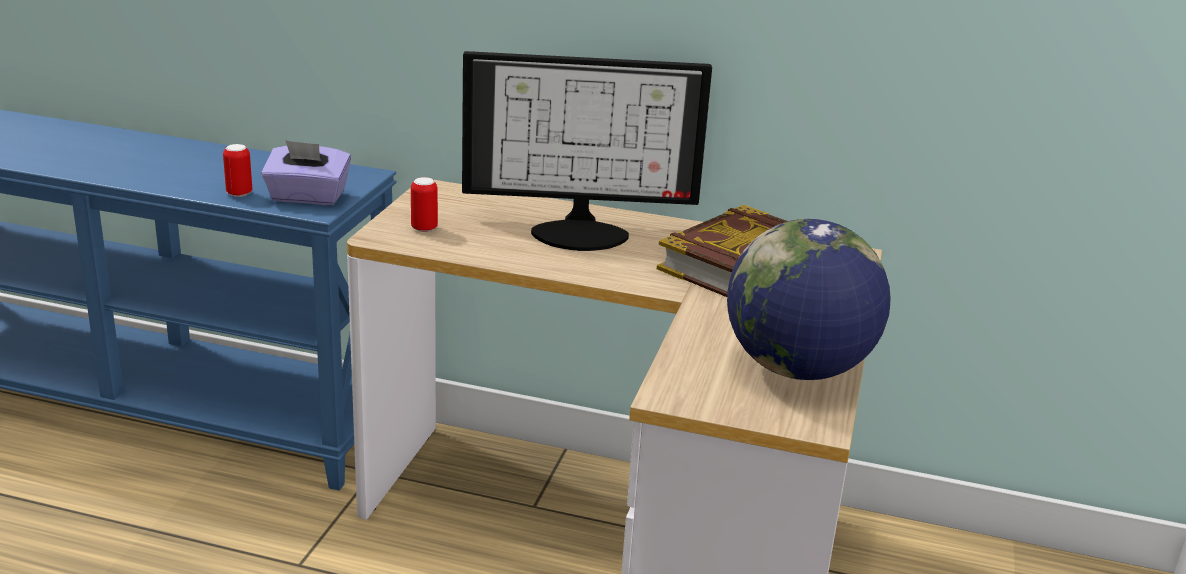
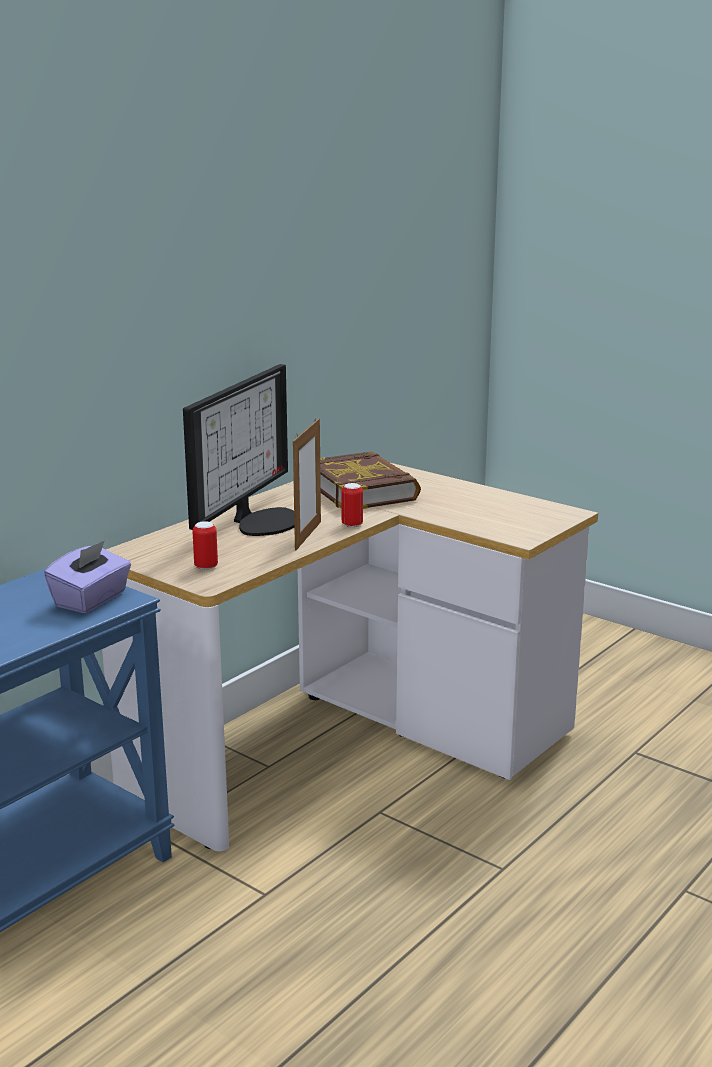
camera: 65 degrees left, 5 degrees down
can [223,144,252,197] -> can moved to [341,483,363,528]
globe [727,219,890,380] -> none
none -> picture frame [293,418,321,551]

